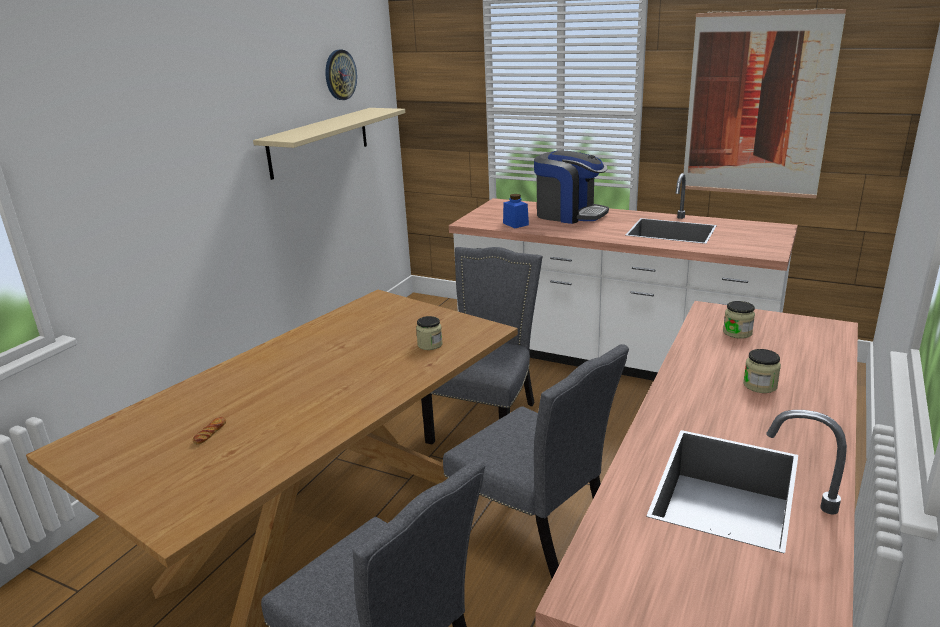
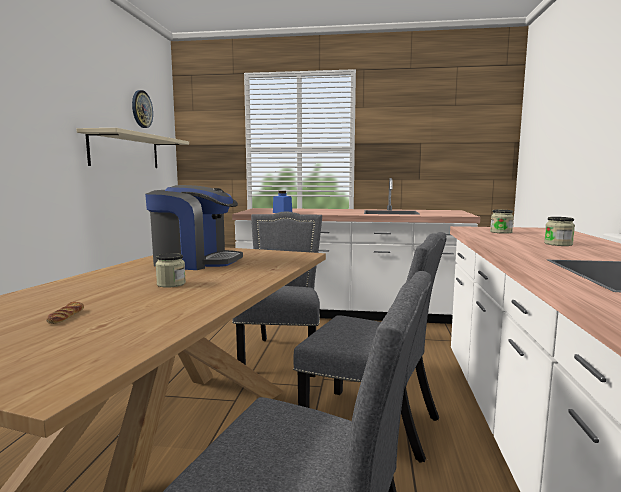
camera: 20 degrees left, 15 degrees down
jar [416,316,443,350] -> jar moved to [156,253,186,288]
coffee machine [534,150,609,224] -> coffee machine moved to [145,185,243,270]
picture [684,8,846,199] -> none

